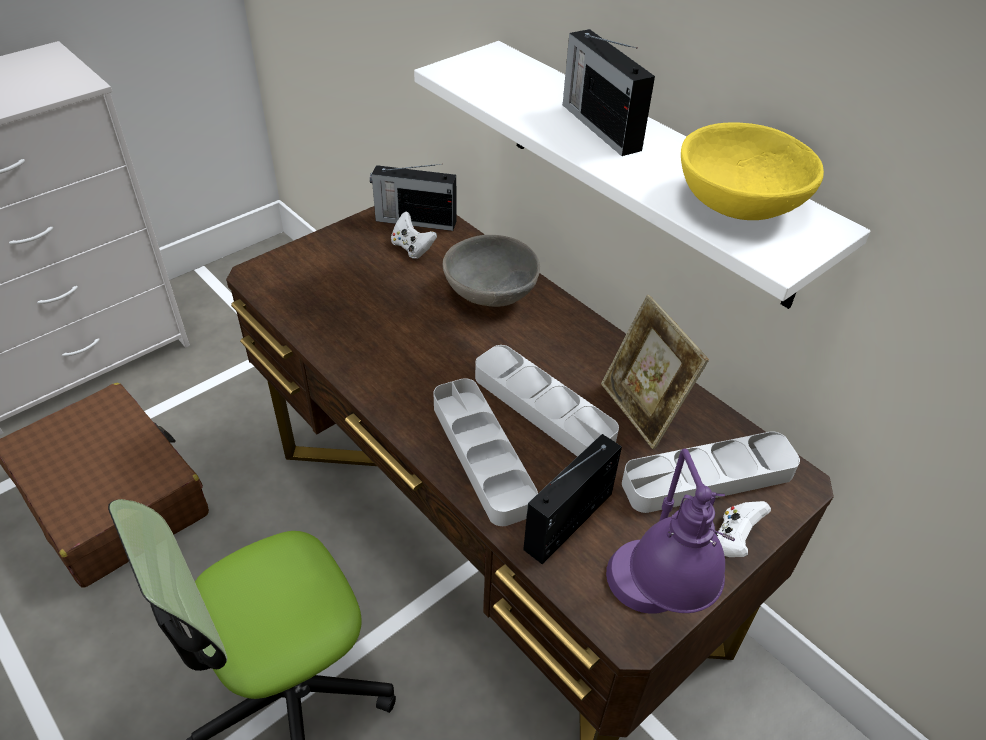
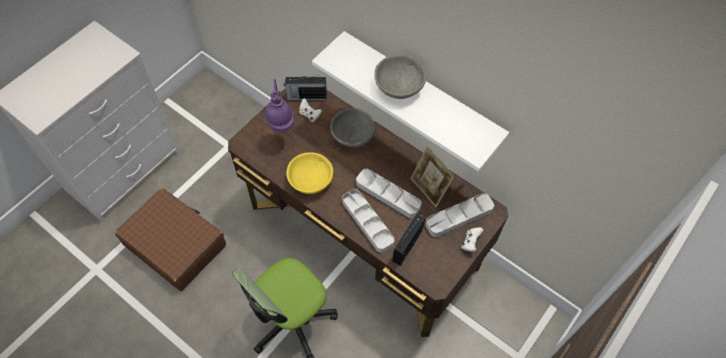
camera: 10 degrees left, 15 degrees up
radio [563,29,655,156] -> grey bowl [374,55,426,99]
purple table lamp [606,449,735,614] -> purple table lamp moved to [265,79,295,132]
yellow bowl [681,122,824,220] -> yellow bowl moved to [287,152,333,194]

